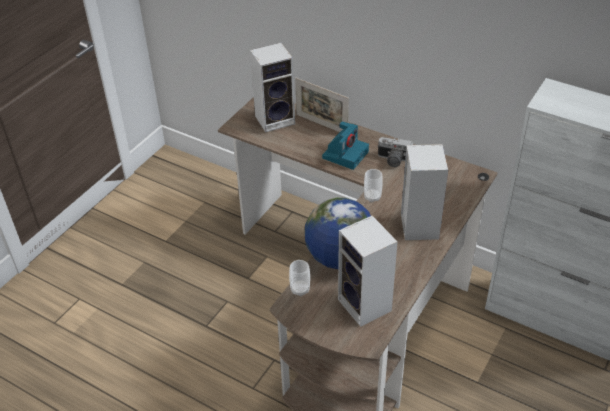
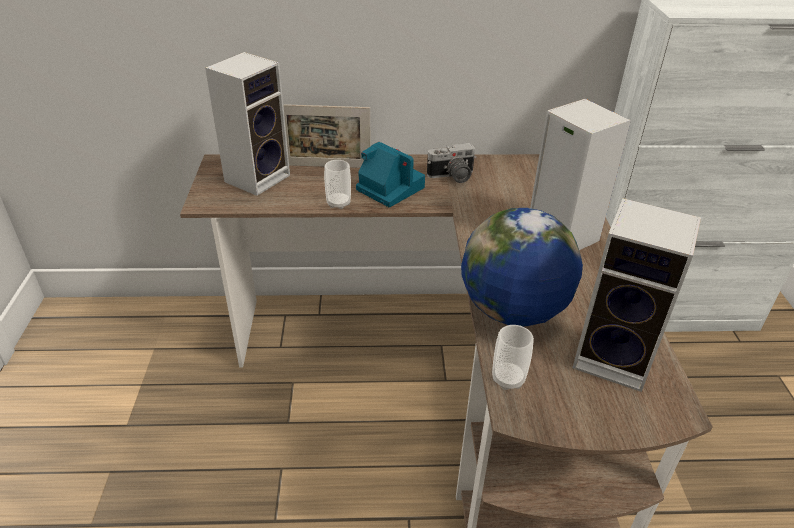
camera: 35 degrees left, 5 degrees down
camera [322,121,369,170] -> camera turned 45 degrees counterclockwise [356,142,425,207]
cup [364,169,383,203] -> cup moved to [324,160,351,209]

